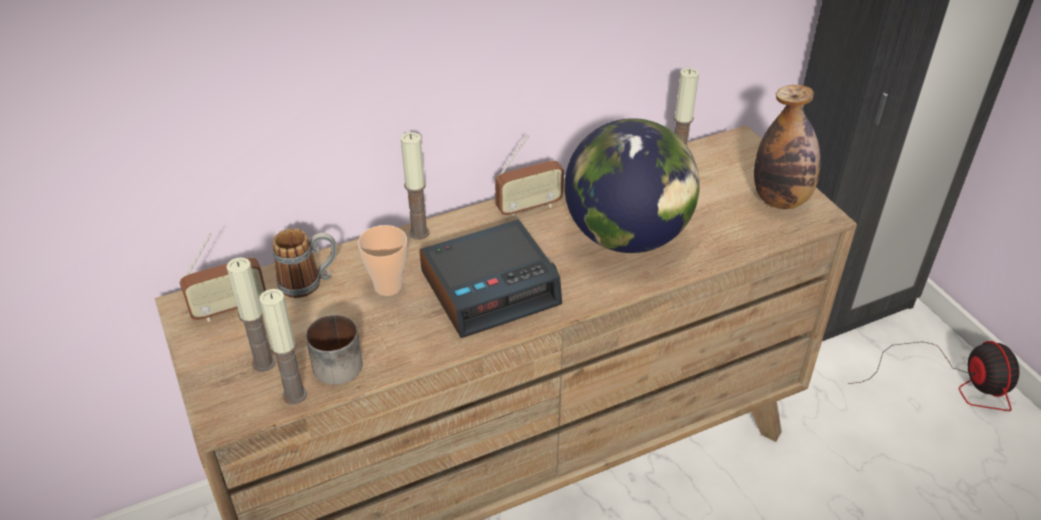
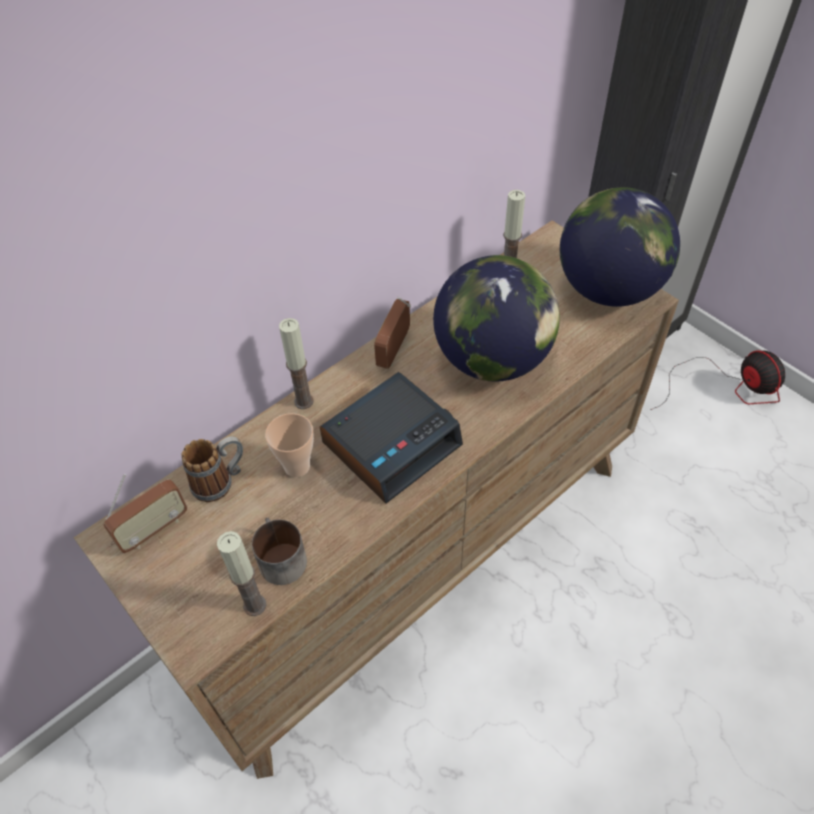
camera: 15 degrees left, 10 degrees up
candle [226,257,276,372] -> none
radio [495,135,564,218] -> radio turned 150 degrees clockwise [374,297,411,369]
bottle [754,85,821,209] -> globe [560,187,680,307]

